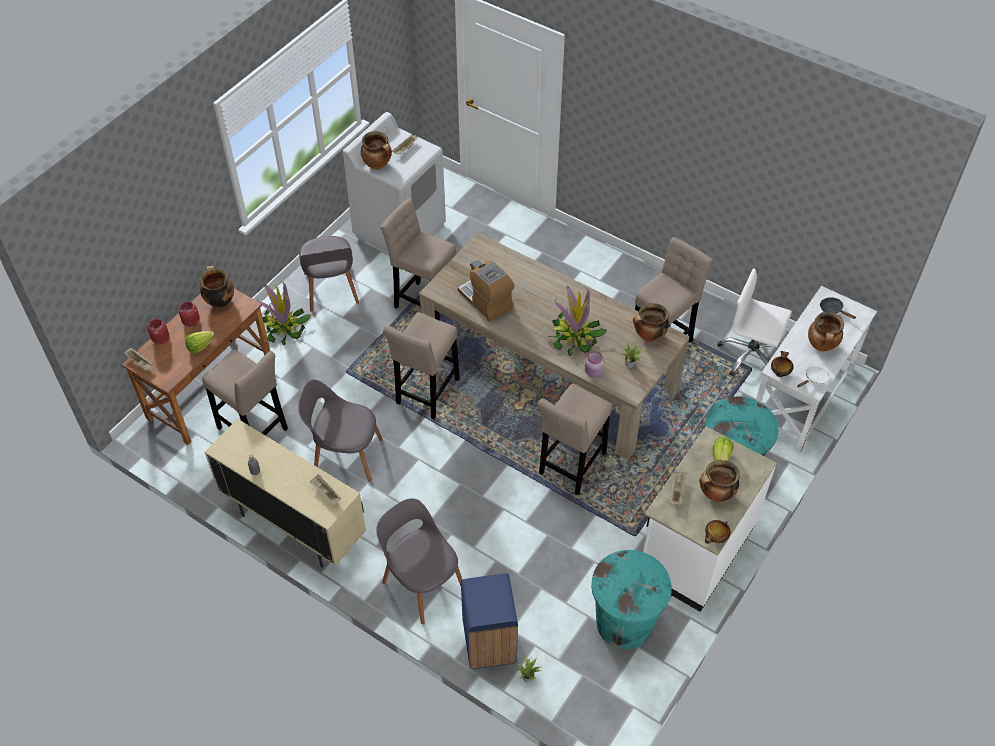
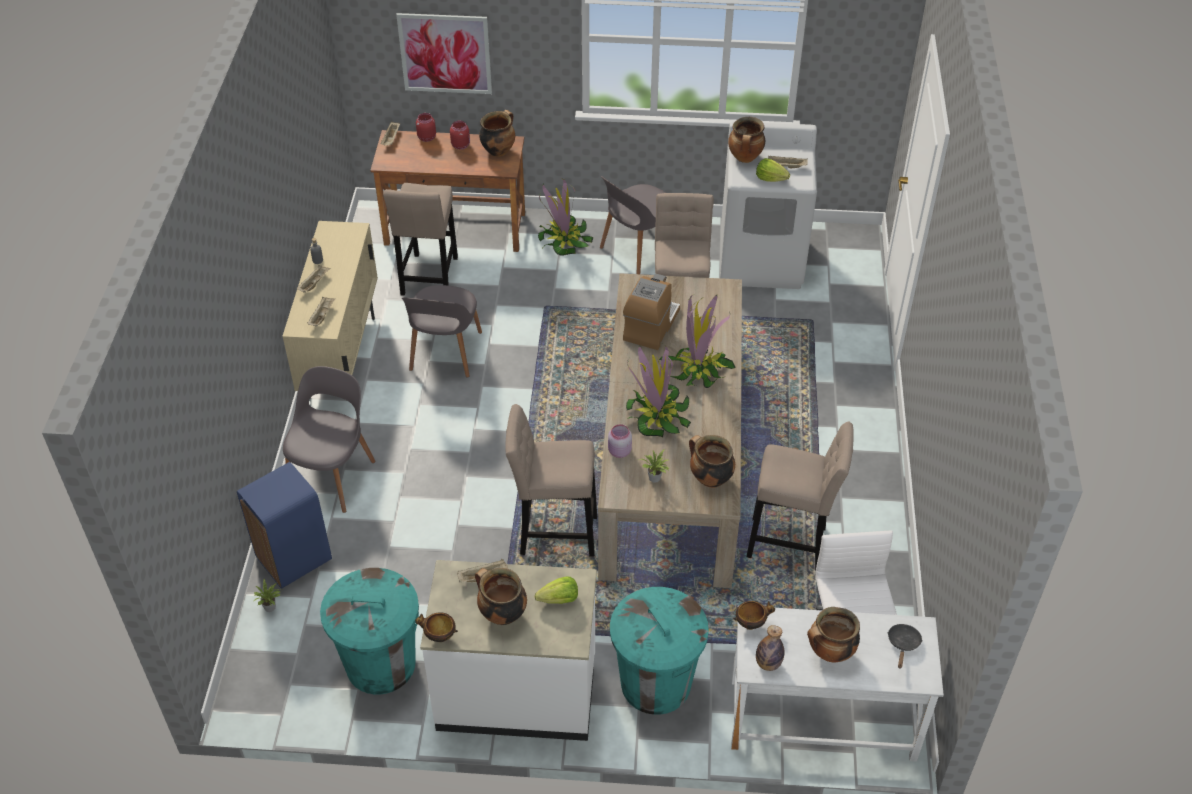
camera: 60 degrees right, 5 degrees down
lettuce [185,331,215,354] -> lettuce moved to [756,158,790,182]
grey chair [298,380,383,482] -> grey chair turned 150 degrees counterclockwise [402,285,482,378]
beige stool [383,312,460,419] -> none
white frying pan [797,366,829,387] -> bottle [756,625,784,671]
none -> beige tray [297,265,330,293]
none -> picture [396,13,492,94]
none -> potted plant [659,294,736,388]

